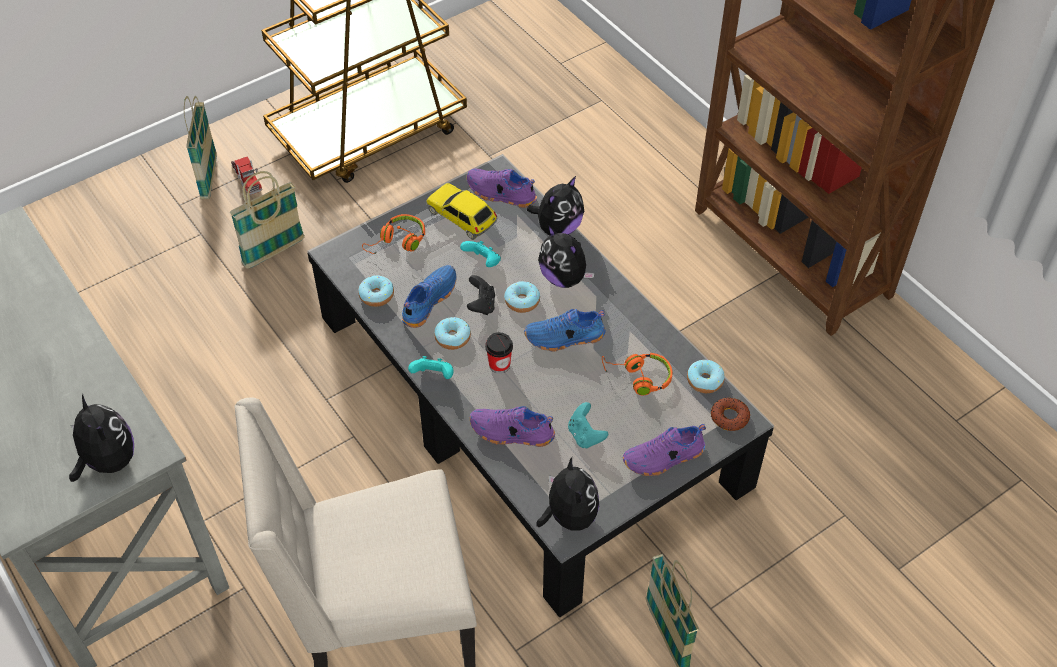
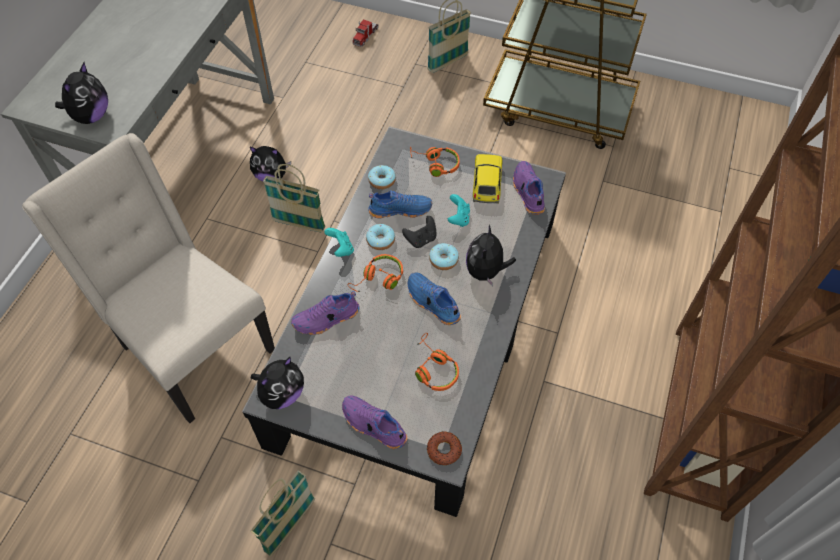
camera: 55 degrees right, 5 degrees up
basket [230,171,305,268] -> basket moved to [263,164,325,232]
toy truck [231,156,262,195] -> toy truck moved to [352,19,379,47]
purple shoe [470,406,555,447] -> purple shoe turned 90 degrees counterclockwise [291,291,359,335]
cup [485,332,513,374] -> orange headphones [348,254,403,292]
plush toy [527,176,584,235] -> plush toy moved to [249,146,291,182]
turquoise game controller [568,402,608,448] -> none
donut [687,359,725,393] -> none

